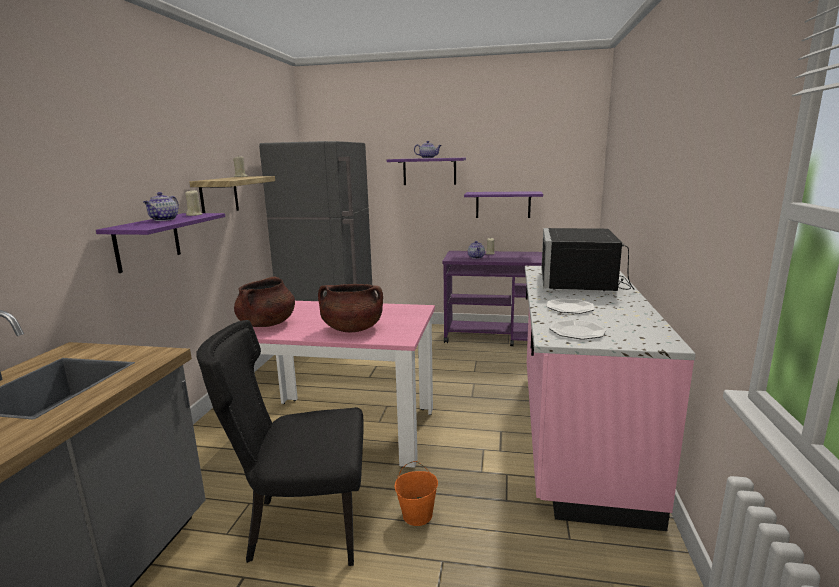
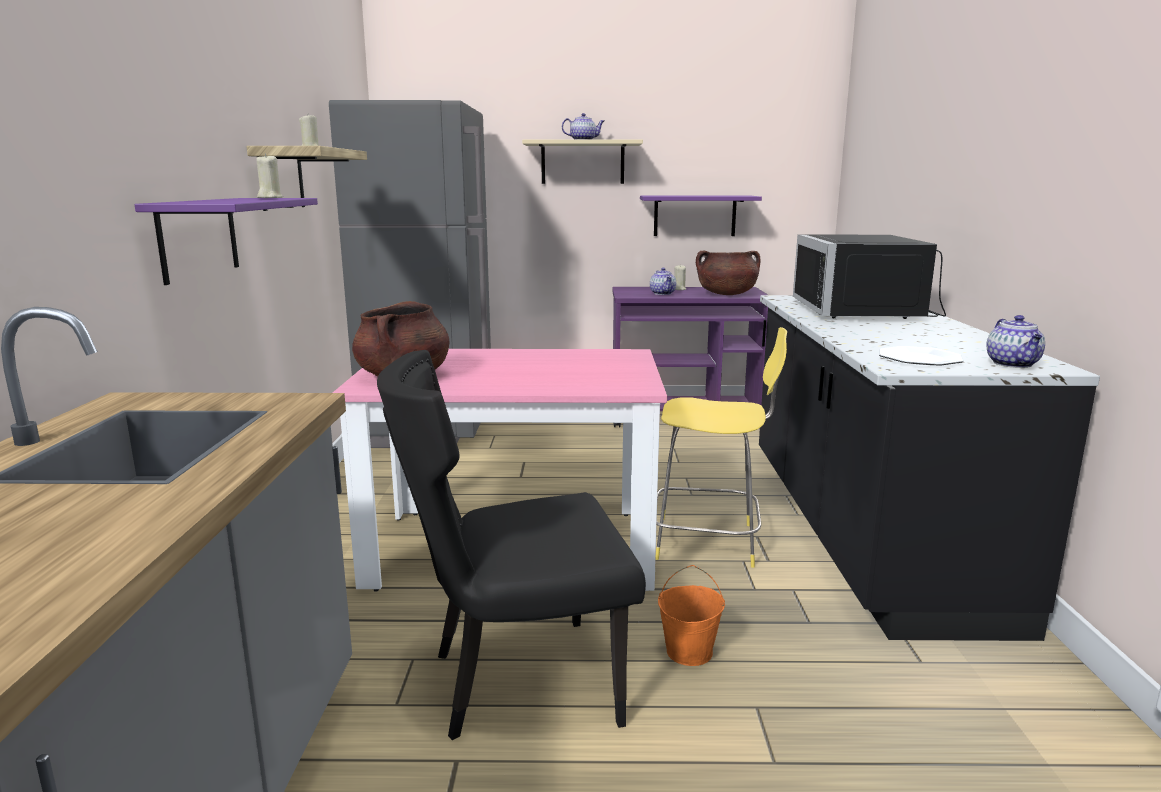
camera: 10 degrees left, 0 degrees up
teapot [143,192,179,221] -> teapot moved to [986,315,1045,368]
brown cooking pot [318,284,383,332] -> brown cooking pot moved to [696,250,760,295]
purple shelf [387,158,466,185] -> beige shelf [522,139,643,184]
pink counter [525,266,696,531] -> black counter [759,295,1100,641]
plate [547,299,595,314] -> none
none -> yellow stool [656,327,787,568]

